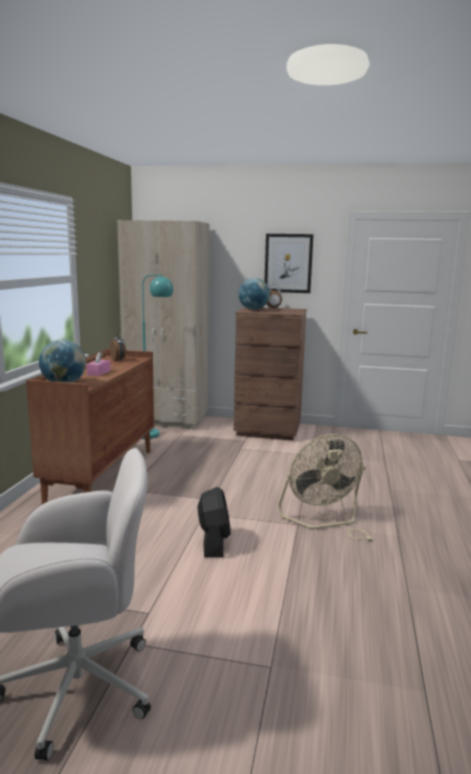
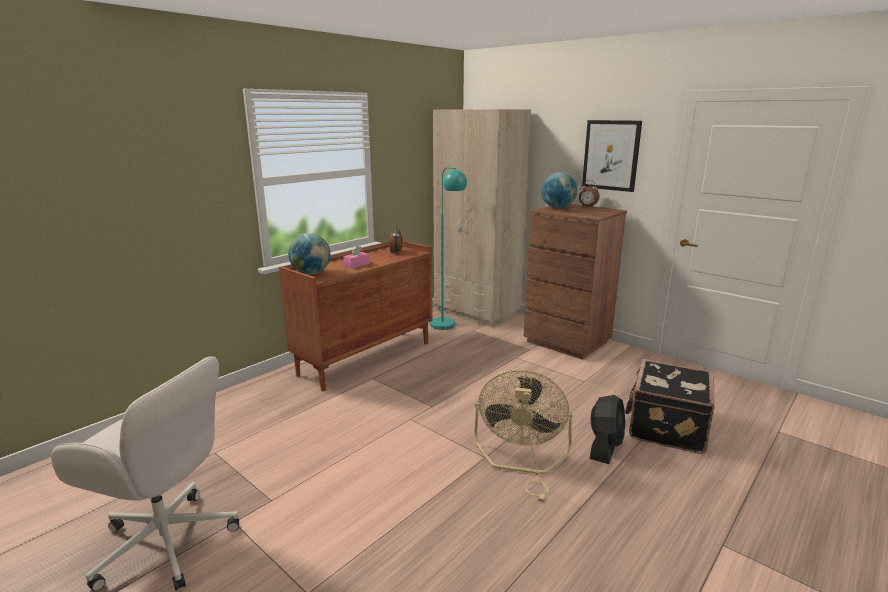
camera: 30 degrees right, 5 degrees up
black fan [198,487,231,558] -> black fan moved to [590,395,625,464]
none -> black suitcase [625,359,715,454]

